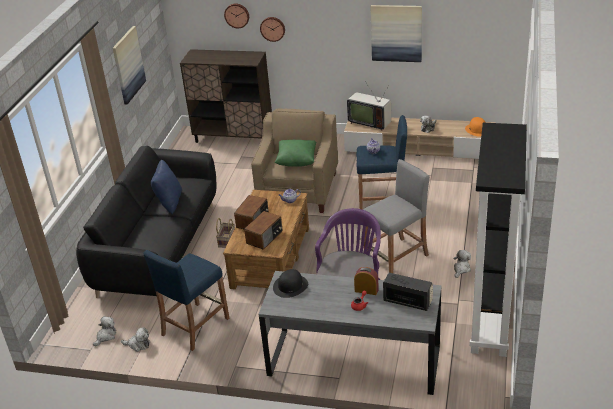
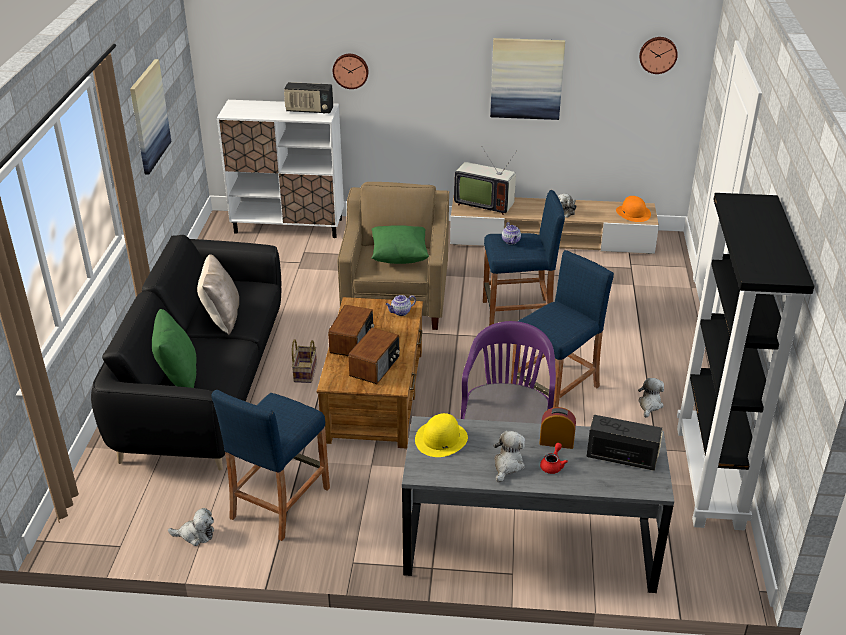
camera: 10 degrees left, 0 degrees up
plush toy [93,316,116,346] -> plush toy moved to [494,431,525,483]
blue pillow [151,160,182,214] -> beige pillow [197,254,239,335]
brown cabinet [180,49,272,143] -> white cabinet [217,100,344,238]
wall clock [224,4,249,28] -> wall clock moved to [639,37,678,74]
black hat [273,269,308,298] -> yellow hat [415,413,468,457]
grey stool [364,159,430,273] -> blue stool [511,250,614,408]
none -> green pillow [152,309,197,388]
none -> radio [284,82,333,114]

